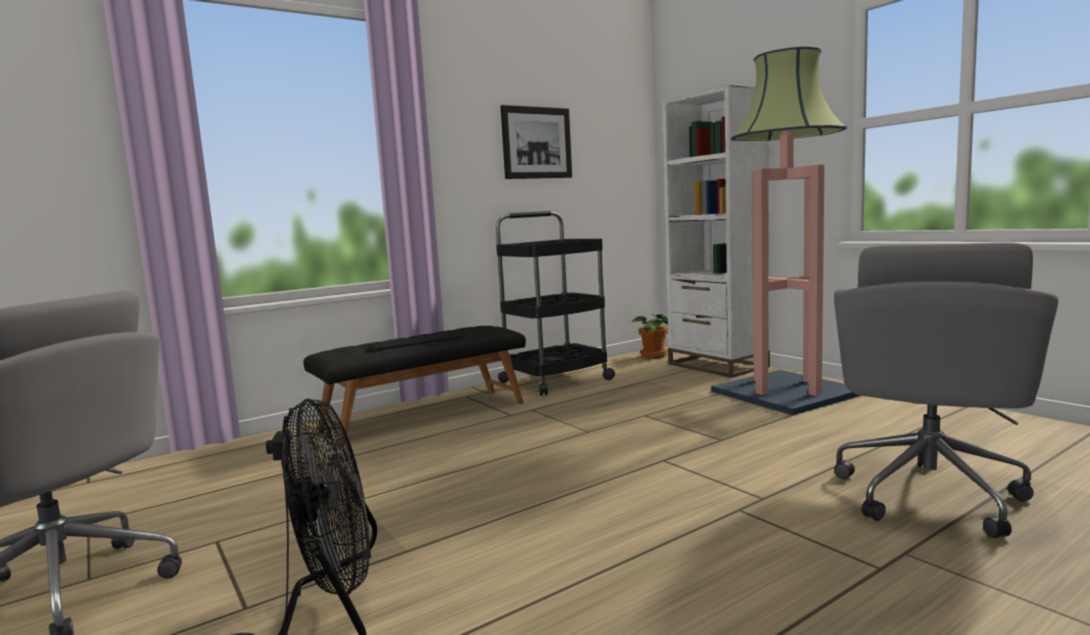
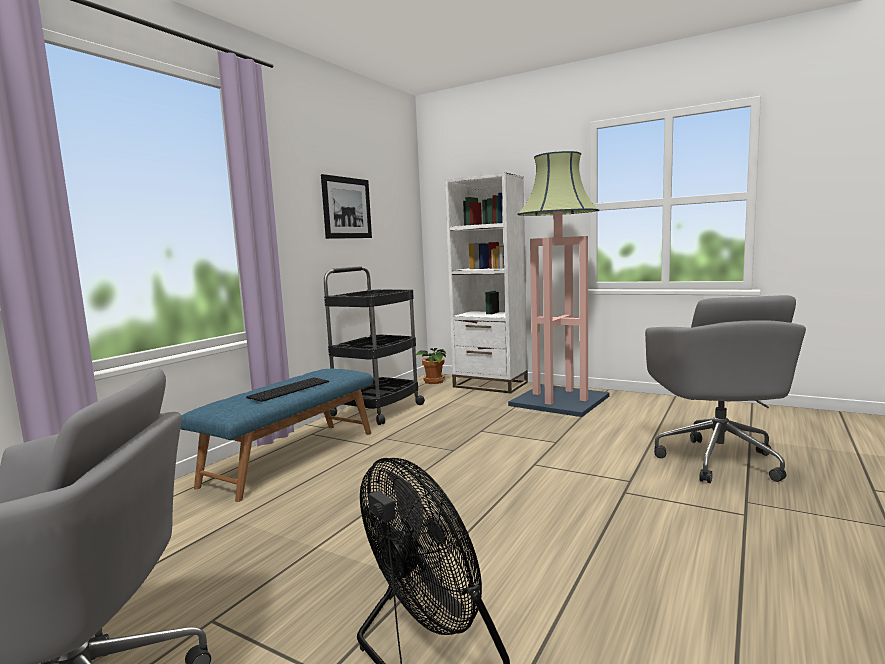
camera: 25 degrees left, 0 degrees up
black bench [303,326,526,449] -> blue bench [181,369,373,502]

